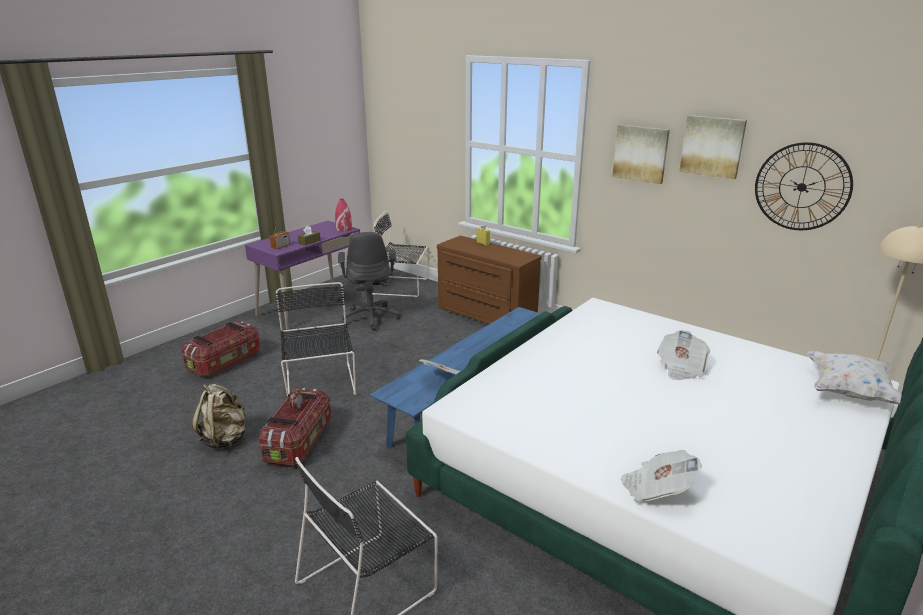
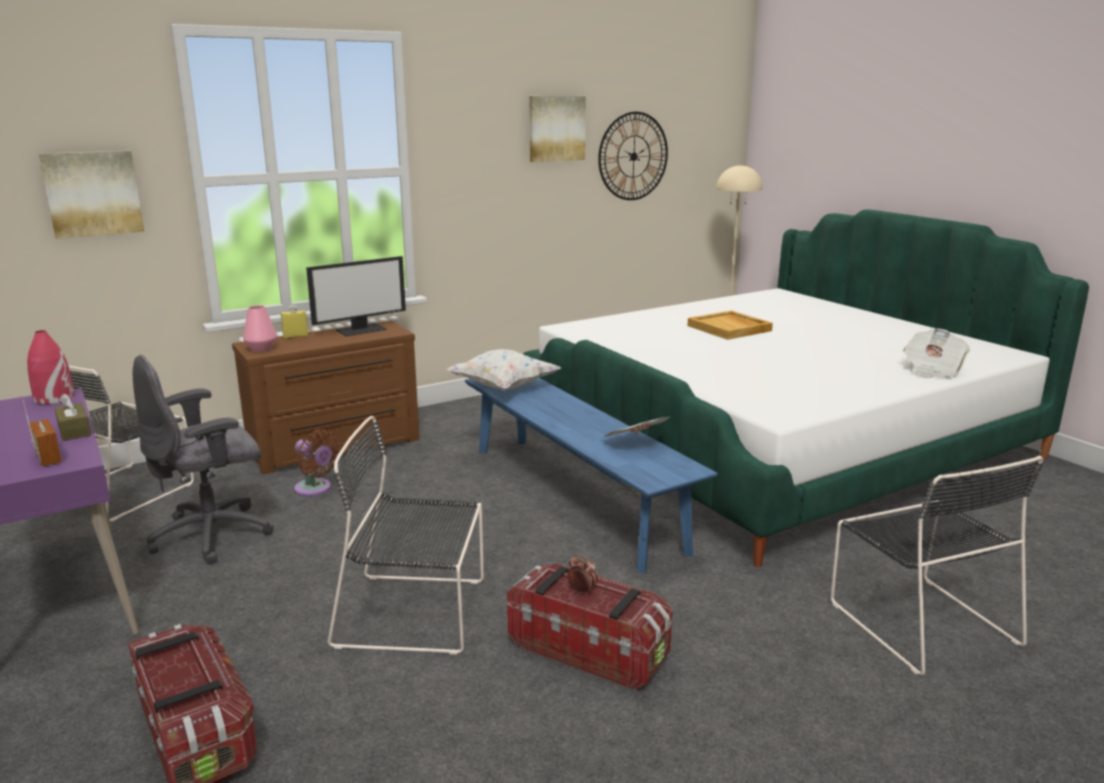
camera: 70 degrees left, 5 degrees down
beige backpack [192,384,246,450] -> none
grey office chair [338,232,401,331] -> grey office chair turned 135 degrees clockwise [132,355,273,564]
picture [612,125,670,184] -> picture moved to [39,150,144,239]
newspaper [657,330,710,380] -> beige tray [688,310,773,340]
white pillow [807,351,902,405] -> white pillow moved to [446,349,561,391]
none -> pink vase [243,305,277,352]
none -> brown fan [294,429,340,496]
none -> monitor [306,256,406,336]

